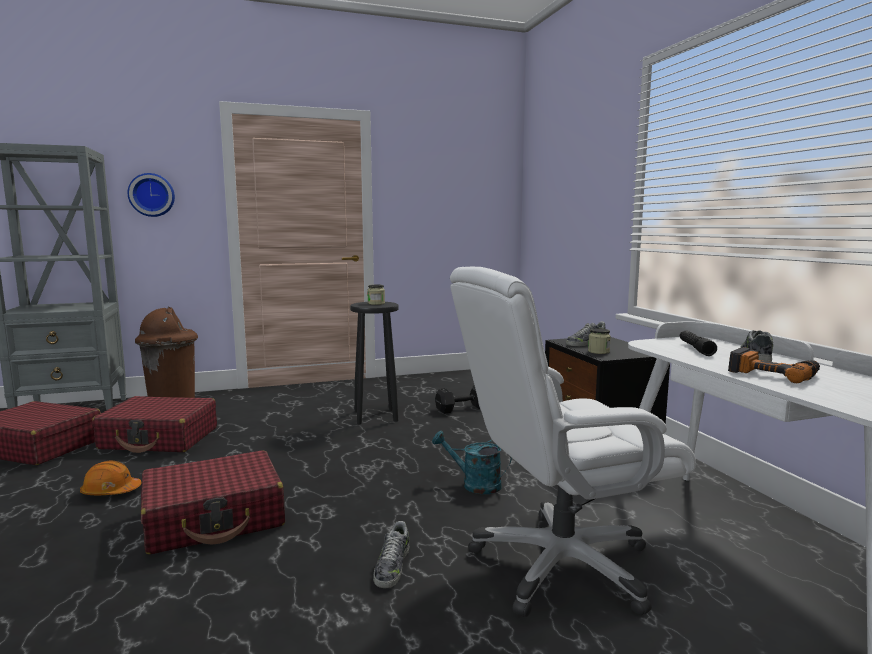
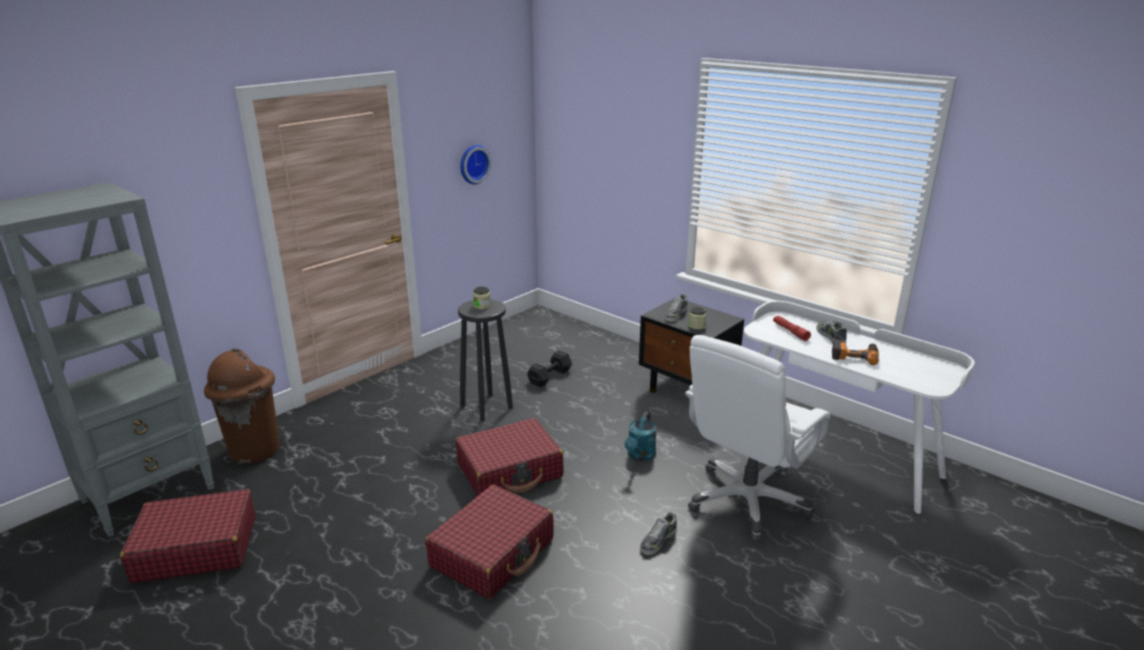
camera: 30 degrees left, 15 degrees up
orange hard hat [80,461,141,495] -> none
red suitcase [92,396,217,453] -> red suitcase moved to [455,418,564,496]
wall clock [128,173,175,217] -> wall clock moved to [460,145,491,184]
shoe [373,521,410,588] -> shoe turned 60 degrees clockwise [640,511,677,555]
turquoise watering can [432,431,512,494] -> turquoise watering can turned 60 degrees counterclockwise [625,411,657,461]
black flashlight [680,330,717,356] -> red flashlight [773,316,811,341]

